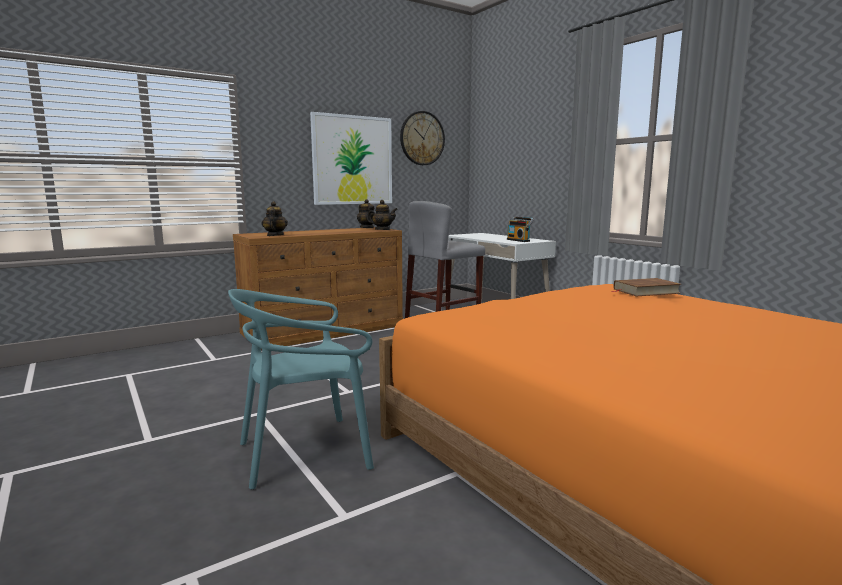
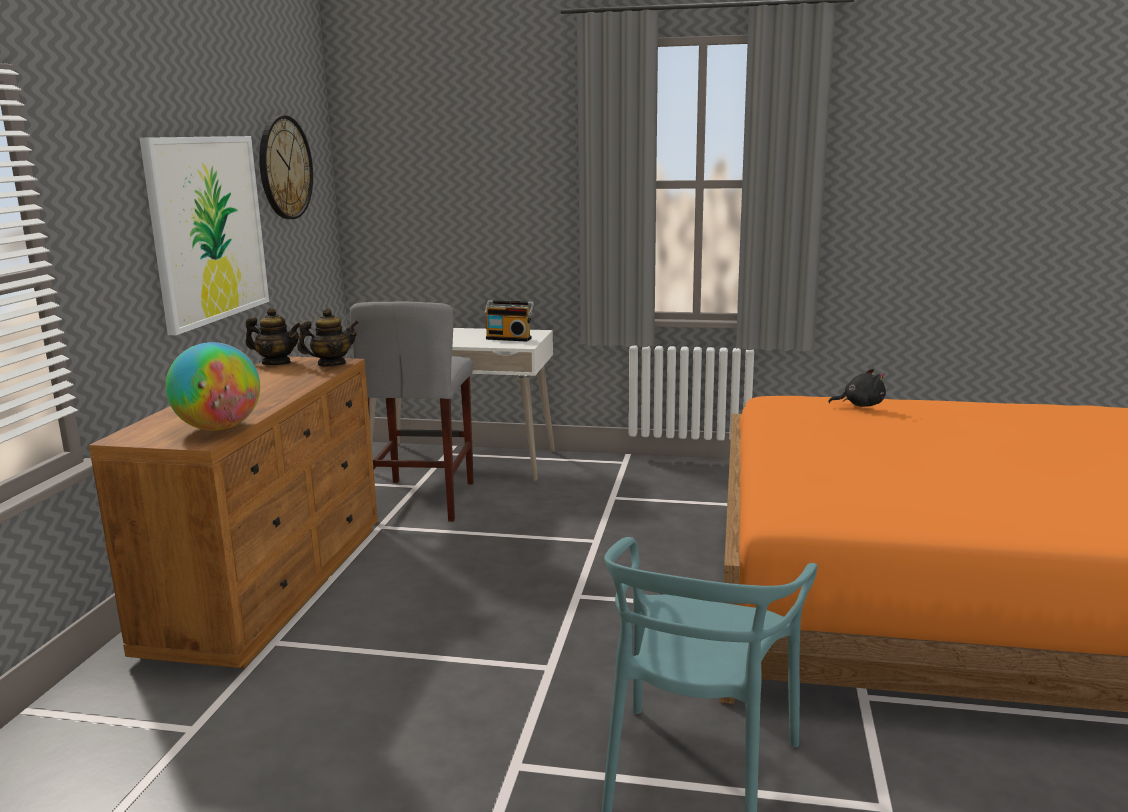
camera: 45 degrees left, 5 degrees up
teapot [261,201,288,236] -> globe [166,342,260,431]
brown book [610,278,681,296] -> black plush toy [828,369,886,407]

